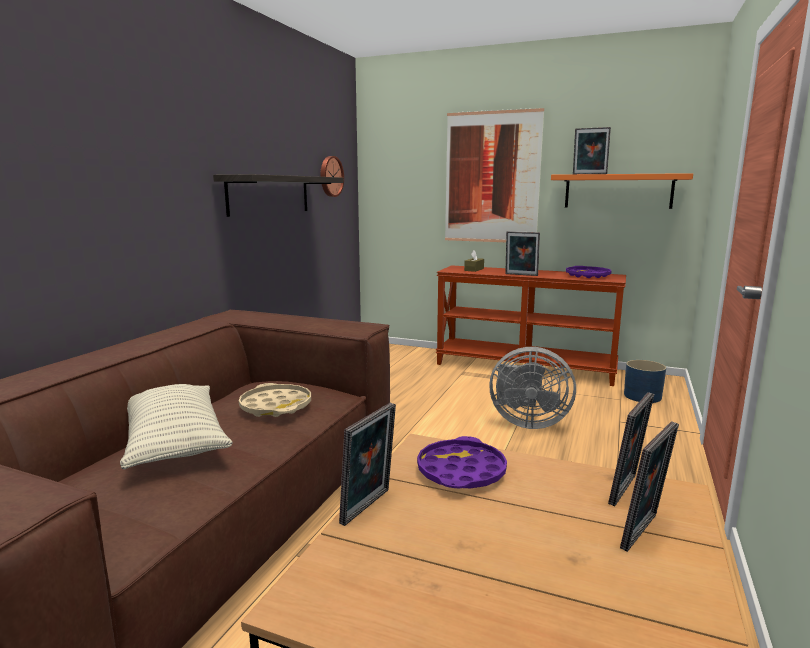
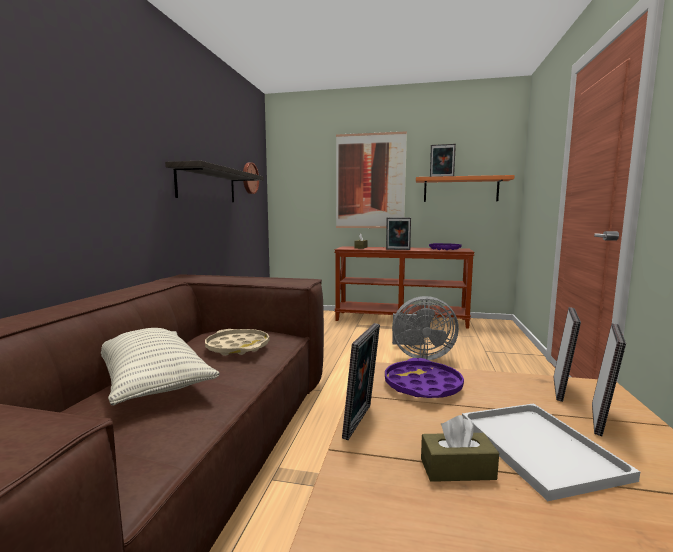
camera: 10 degrees left, 5 degrees down
blue planter [624,360,666,403] -> none
none -> brown tissue box [421,415,499,482]
none -> white tray [462,403,640,501]

